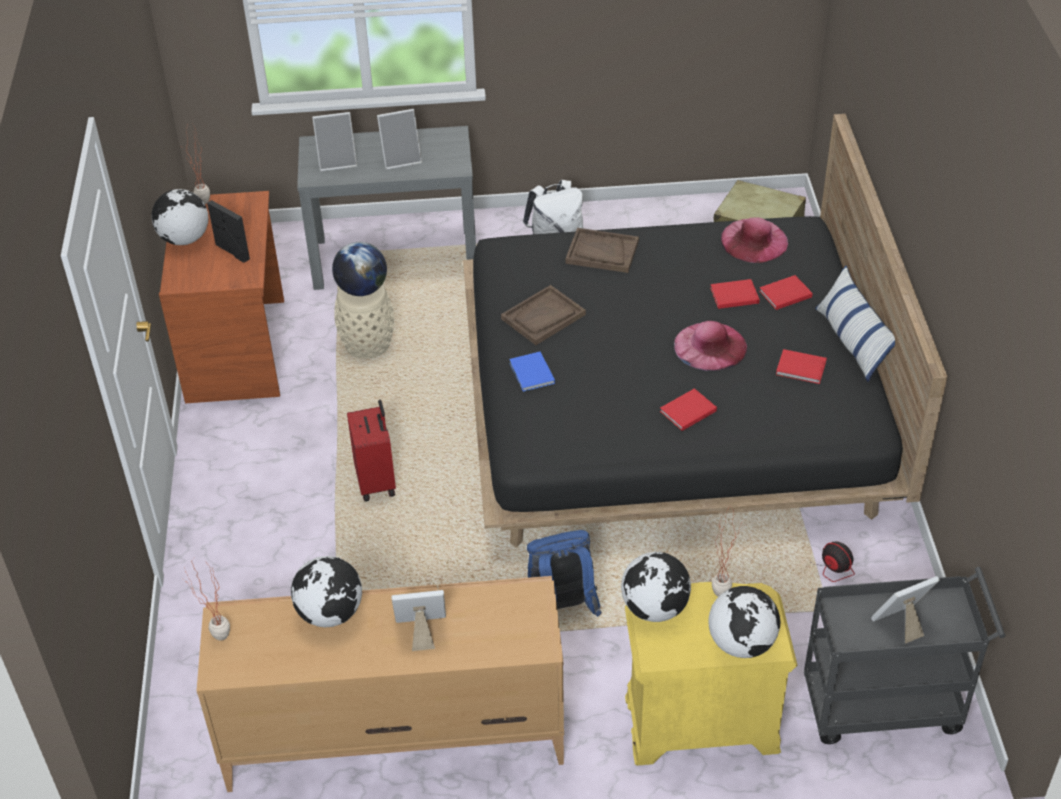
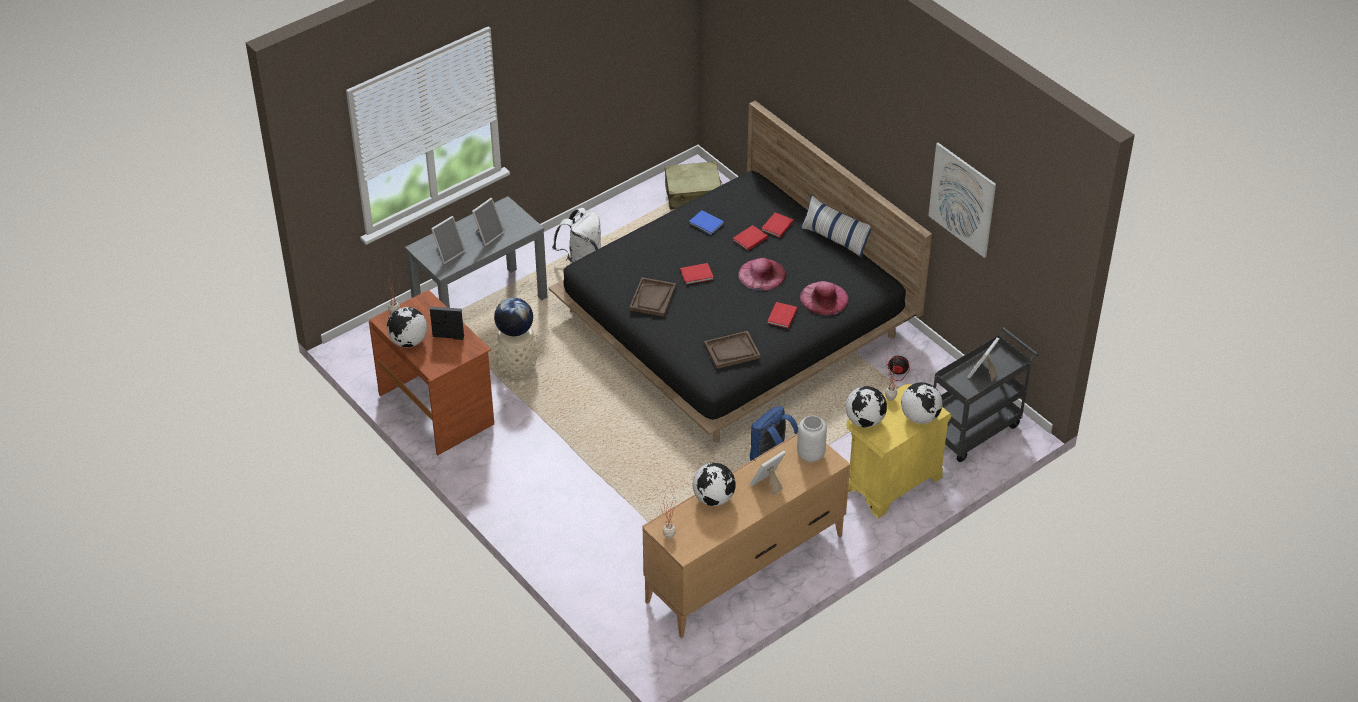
camera: 35 degrees left, 0 degrees up
red suitcase [347,400,396,502] -> none
blue book [509,352,555,392] -> blue book moved to [689,210,724,235]
brown tray [565,228,639,273] -> brown tray moved to [704,331,760,369]
pink hat [721,217,788,263] -> pink hat moved to [800,281,849,315]
red book [776,349,827,384] -> red book moved to [680,263,714,285]
none -> grey vase [797,415,827,462]
none -> picture [928,143,996,258]

